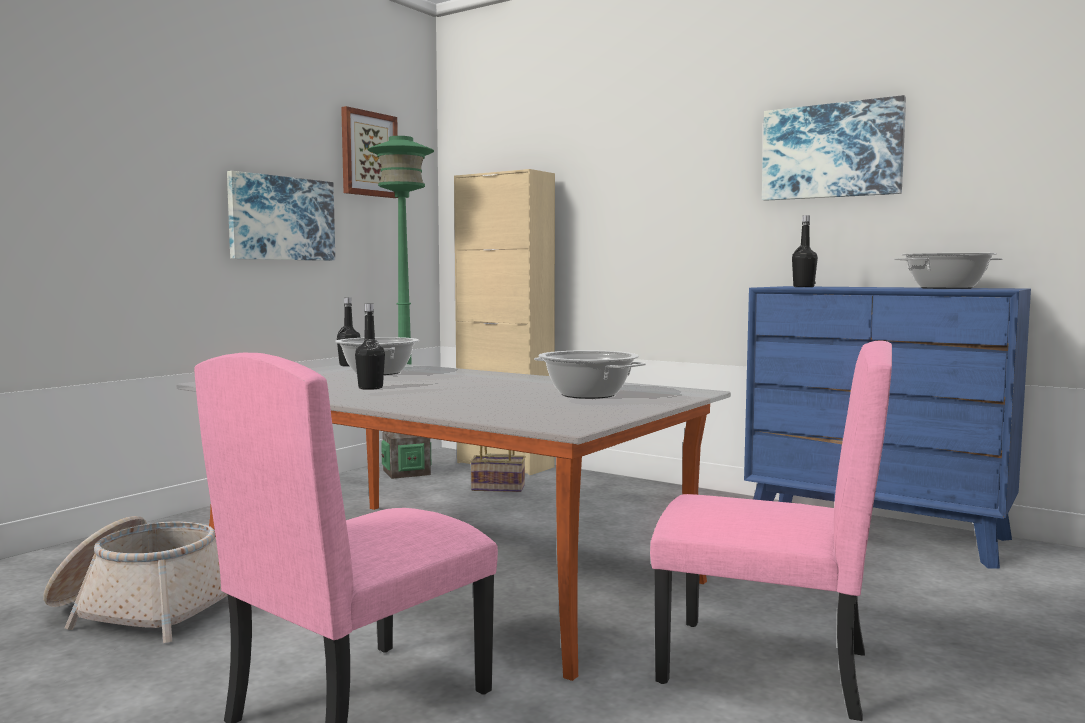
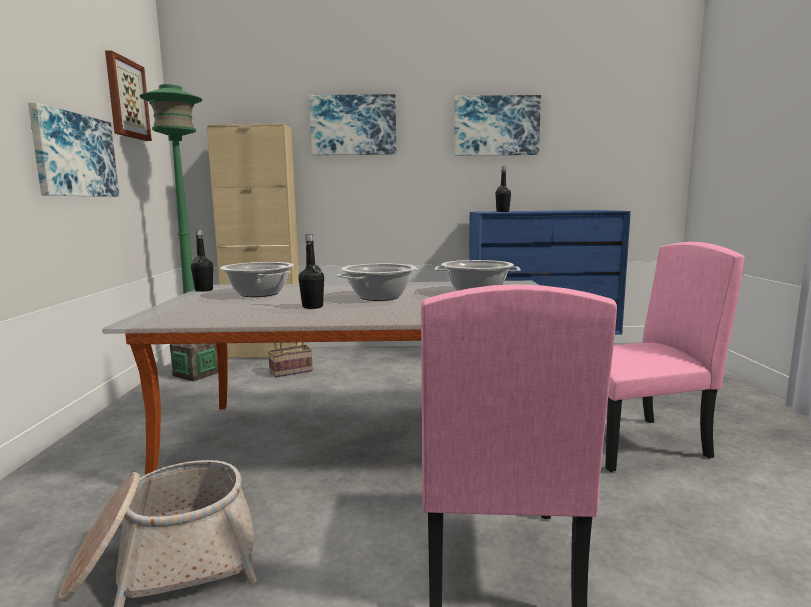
camera: 35 degrees left, 5 degrees up
cooking pot [894,253,1003,289] -> cooking pot moved to [337,264,419,301]
none -> picture [309,94,396,155]

